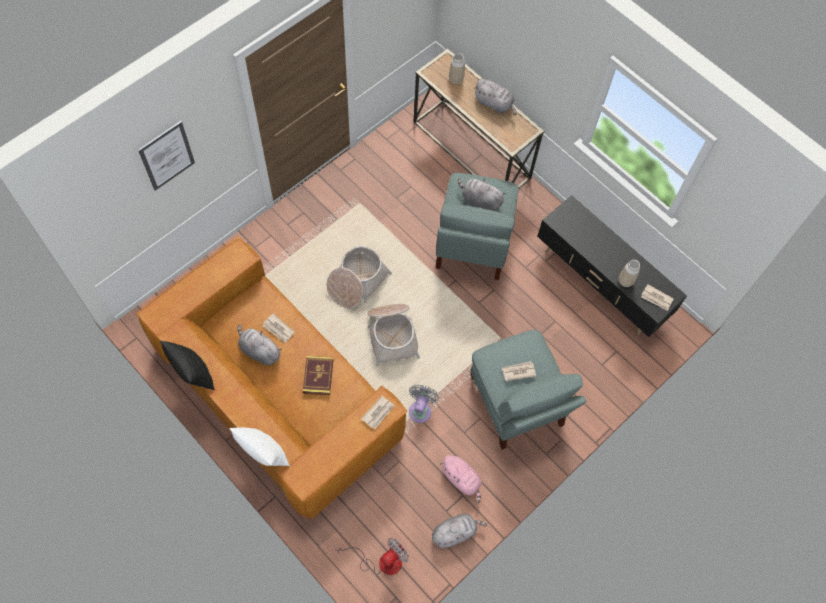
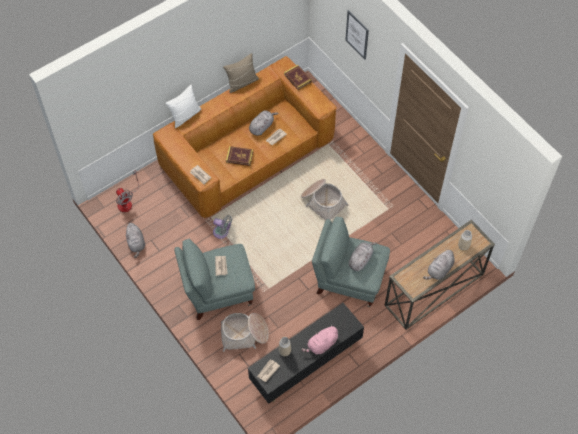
camera: 100 degrees right, 5 degrees down
black pillow [160,341,215,390] -> beige pillow [223,53,259,93]
basket [368,304,420,366] -> basket moved to [221,313,269,352]
pink plush toy [440,455,482,503] -> pink plush toy moved to [301,325,338,355]
none -> book [284,65,312,90]

